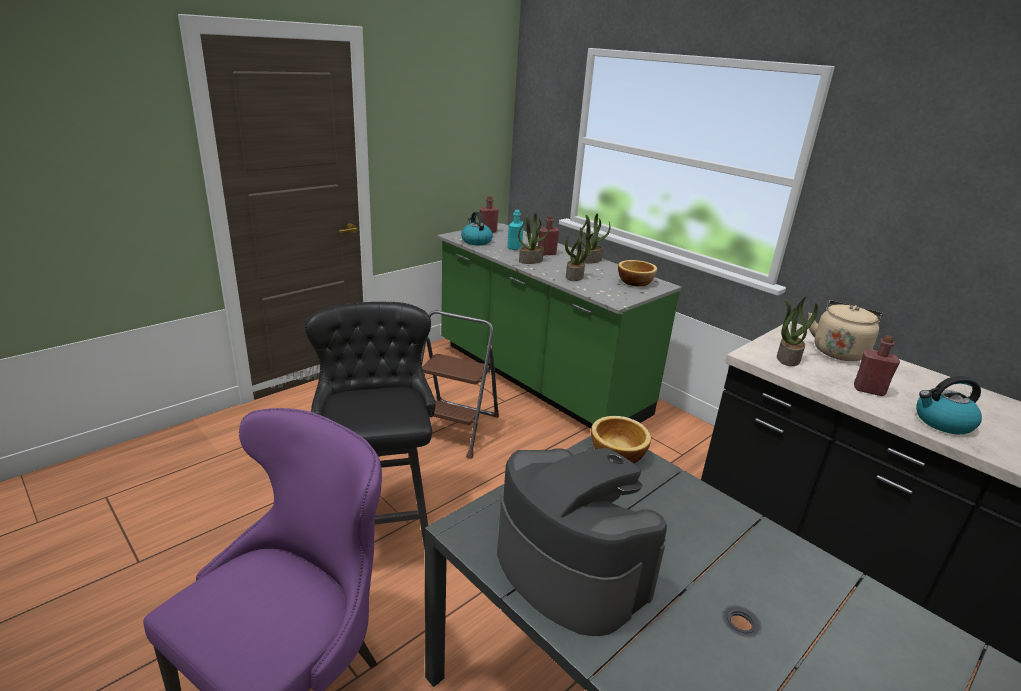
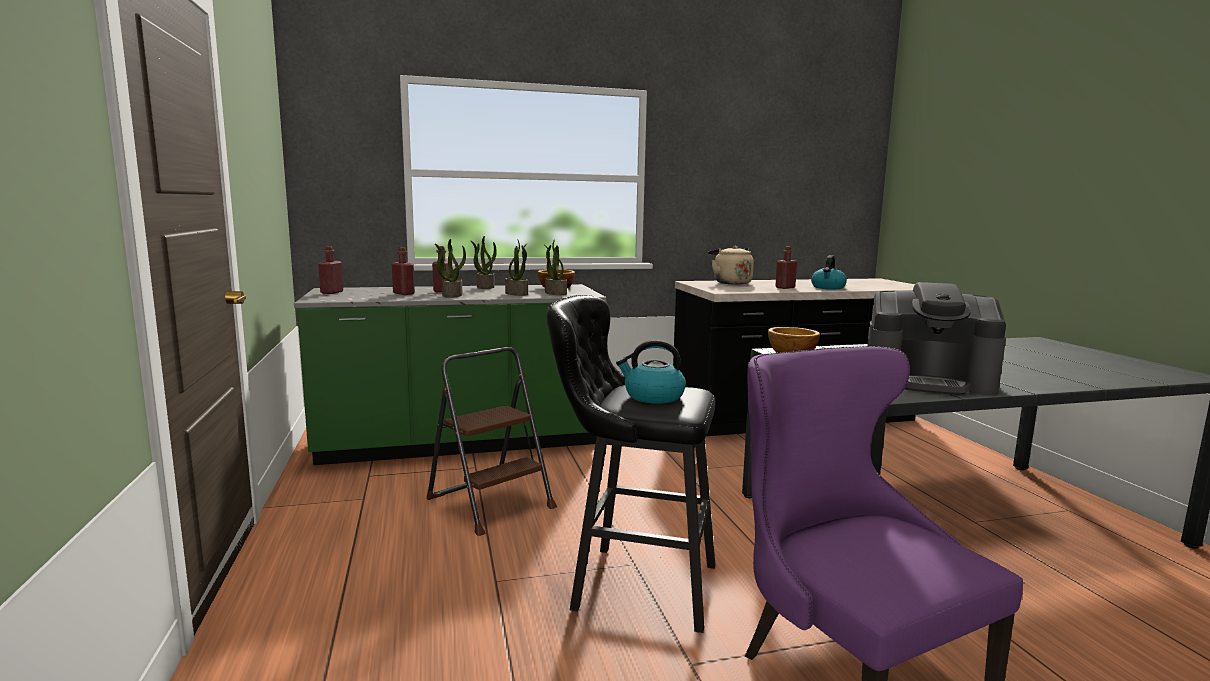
camera: 60 degrees left, 15 degrees down
kettle [461,212,493,245] -> kettle moved to [616,340,686,404]
coffee machine [497,448,667,636] -> coffee machine turned 150 degrees counterclockwise [867,282,1006,395]
turquoise bottle [507,210,524,250] -> red bottle [392,247,415,295]
potted plant [777,297,818,366] -> potted plant moved to [544,239,567,295]

